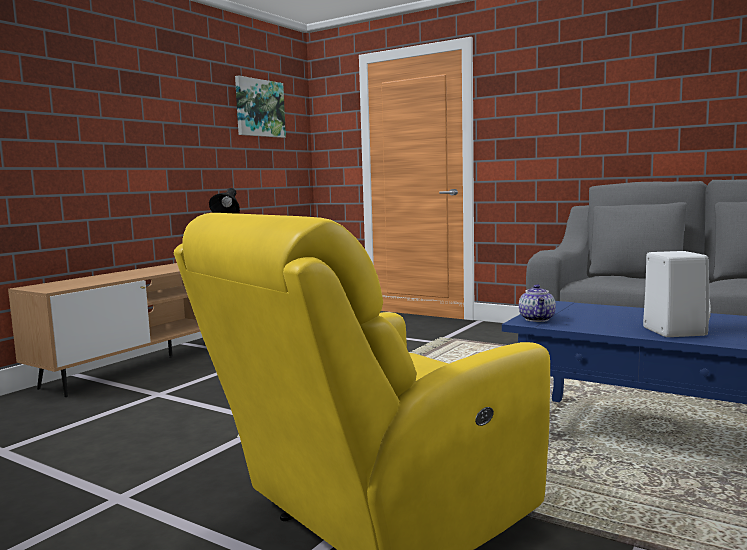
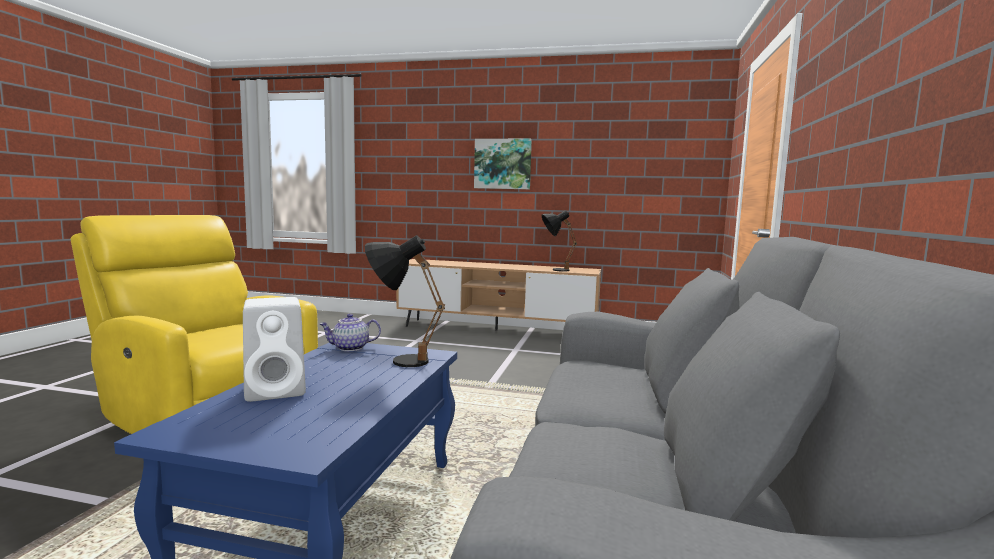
camera: 70 degrees right, 0 degrees up
picture [235,75,286,138] -> picture moved to [474,139,532,189]
none -> black table lamp [365,235,445,367]

